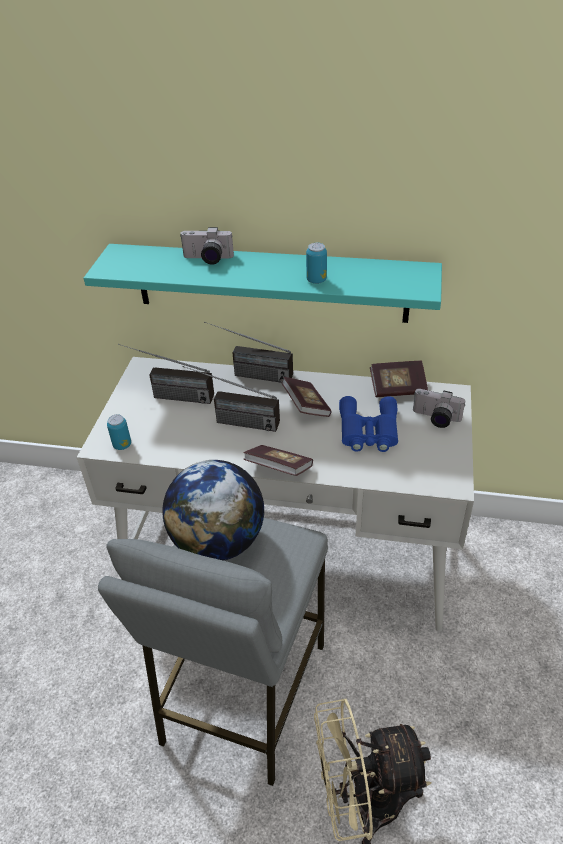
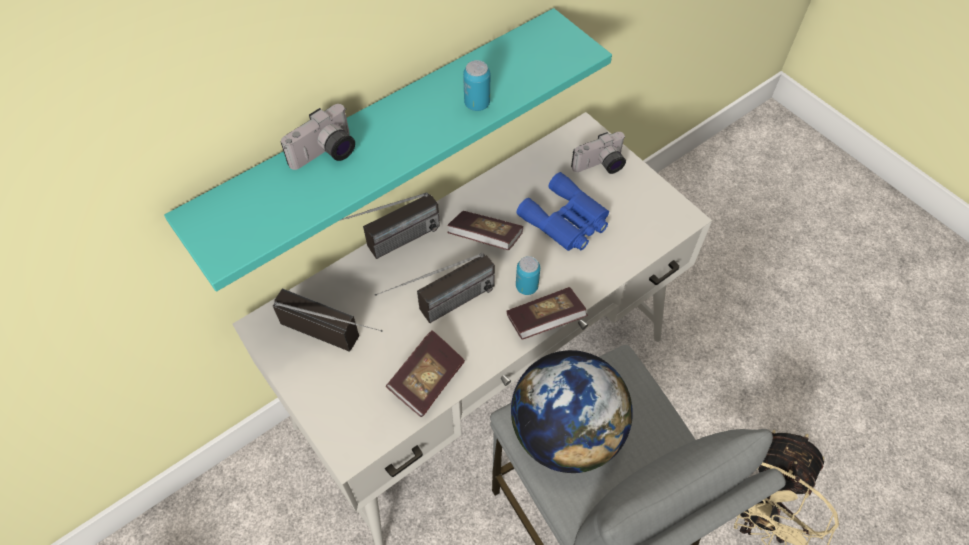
camera: 50 degrees left, 15 degrees up
can [107,414,131,450] -> can moved to [516,256,540,295]
radio [118,344,214,404] -> radio turned 120 degrees counterclockwise [273,288,383,352]
book [370,360,428,397] -> book moved to [386,330,465,417]

